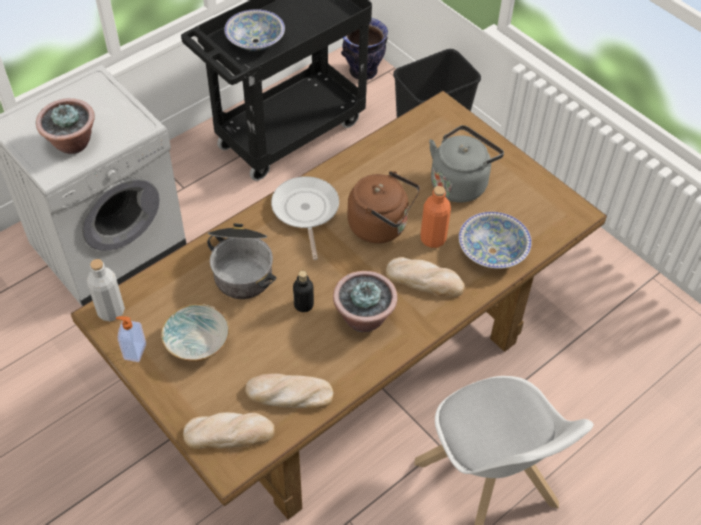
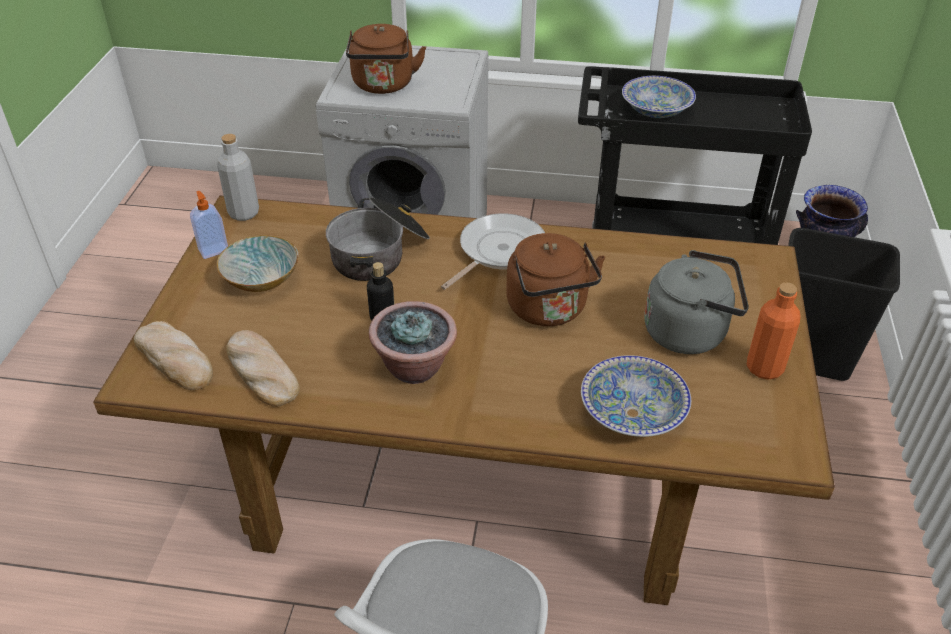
camera: 50 degrees right, 10 degrees down
potted plant [36,98,95,154] -> brown kettle [346,24,426,94]
bread [386,257,465,297] -> none
orange bottle [420,186,451,248] -> orange bottle moved to [747,282,800,380]

